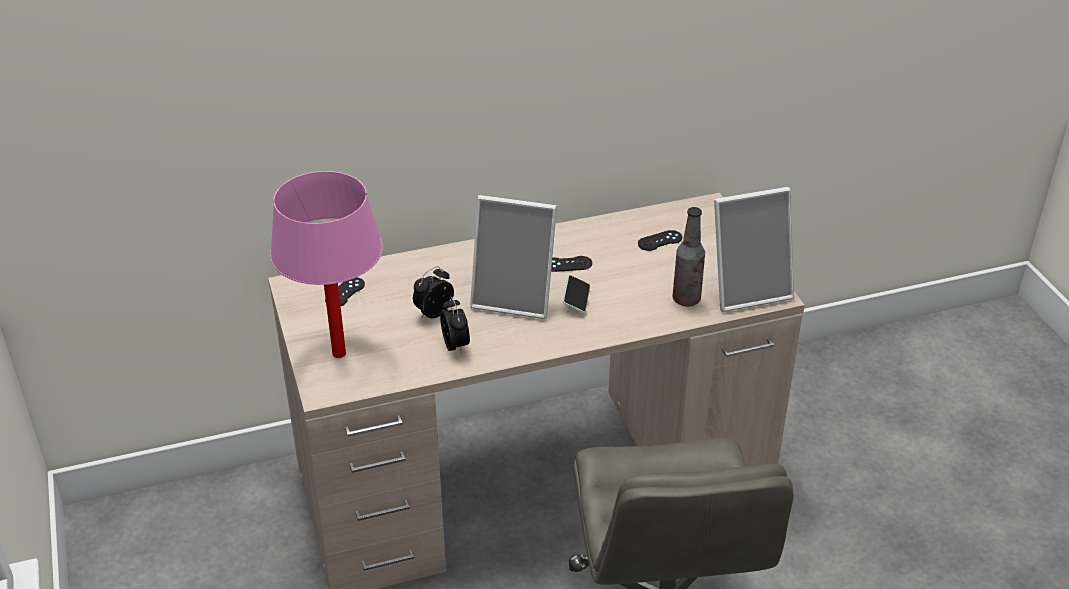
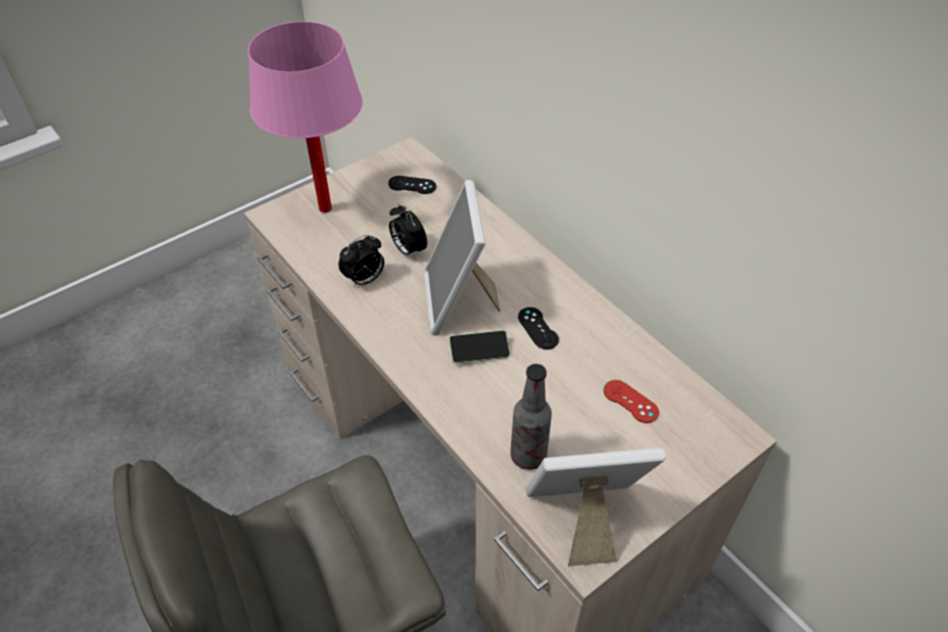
camera: 70 degrees right, 10 degrees up
alarm clock [413,266,454,319] -> alarm clock turned 150 degrees counterclockwise [389,203,427,259]
black game controller [638,230,682,251] -> red game controller [603,380,659,423]
picture frame [714,187,794,312] -> picture frame turned 120 degrees clockwise [526,448,666,566]

